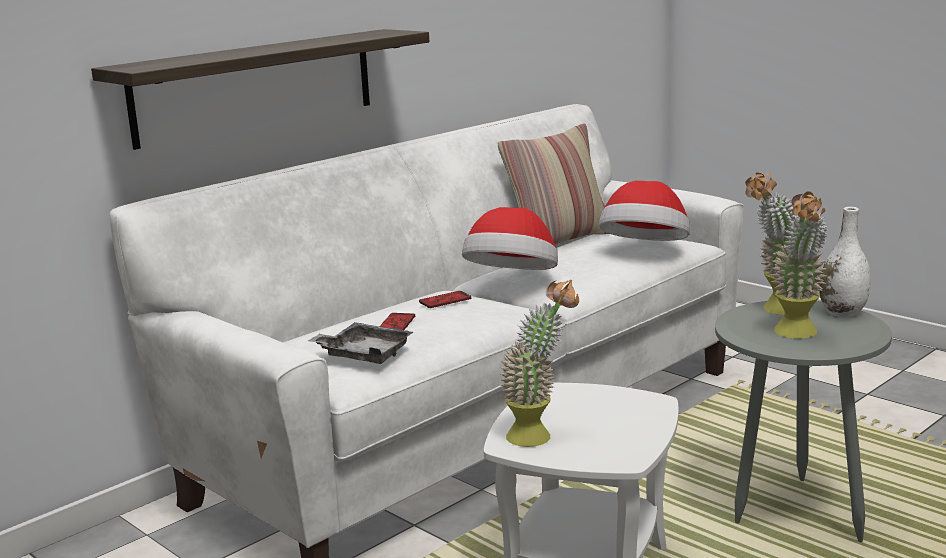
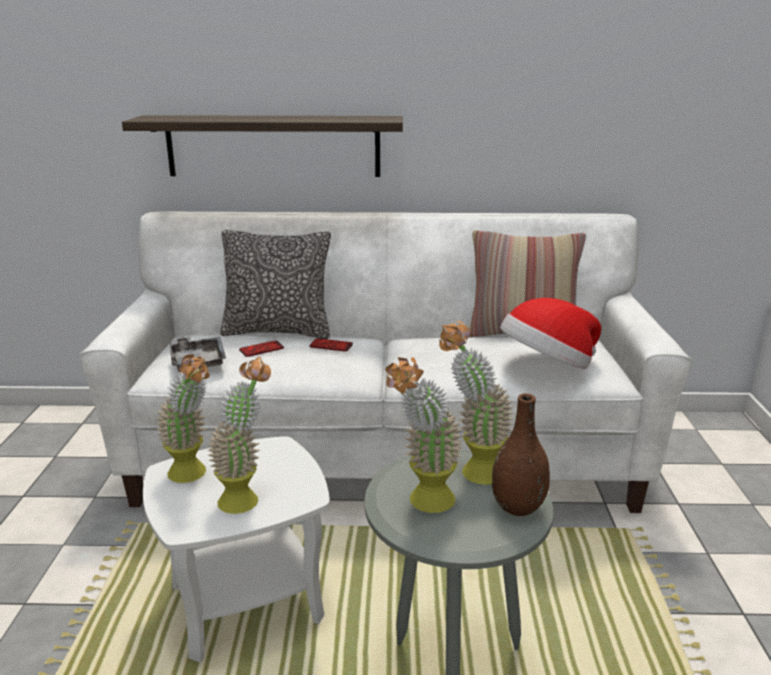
camera: 45 degrees right, 5 degrees up
hat [462,207,558,270] -> none
white vase [819,207,871,317] -> brown vase [492,393,550,516]
none -> potted plant [208,357,271,514]
none -> pillow [220,230,331,339]

